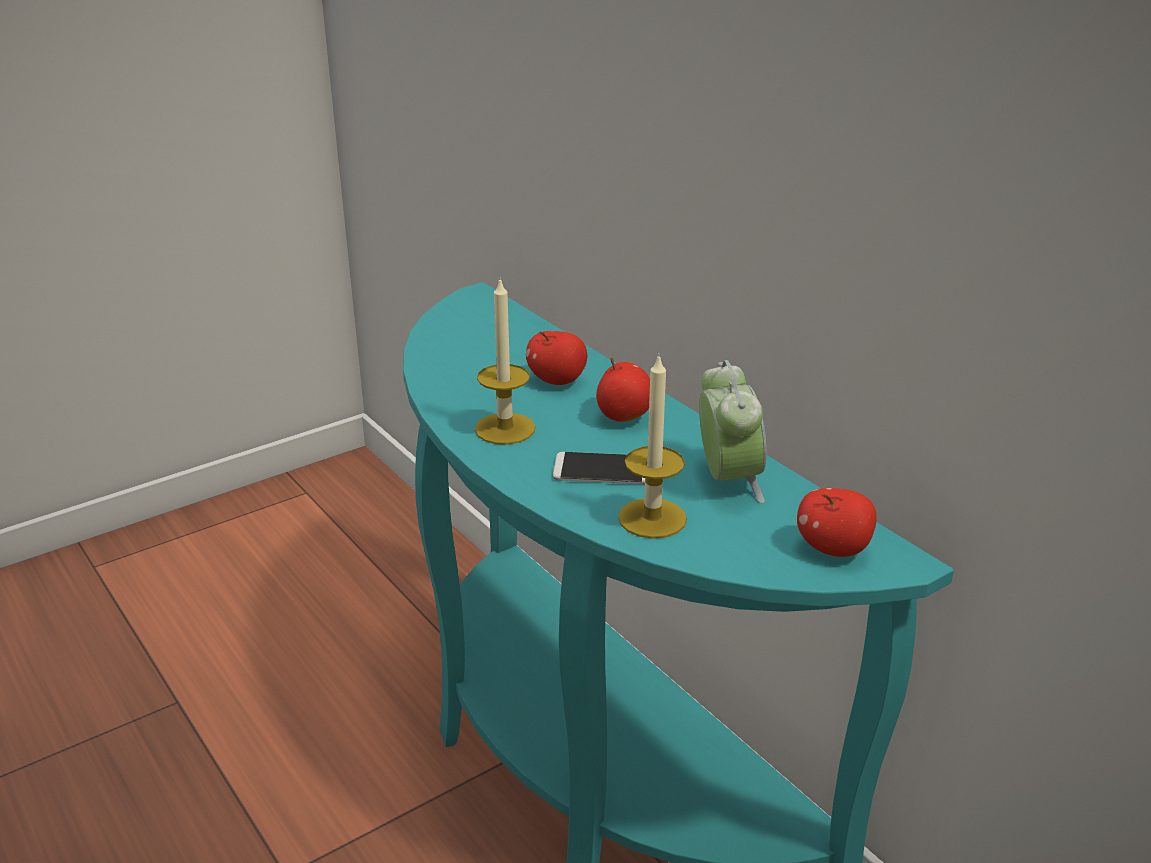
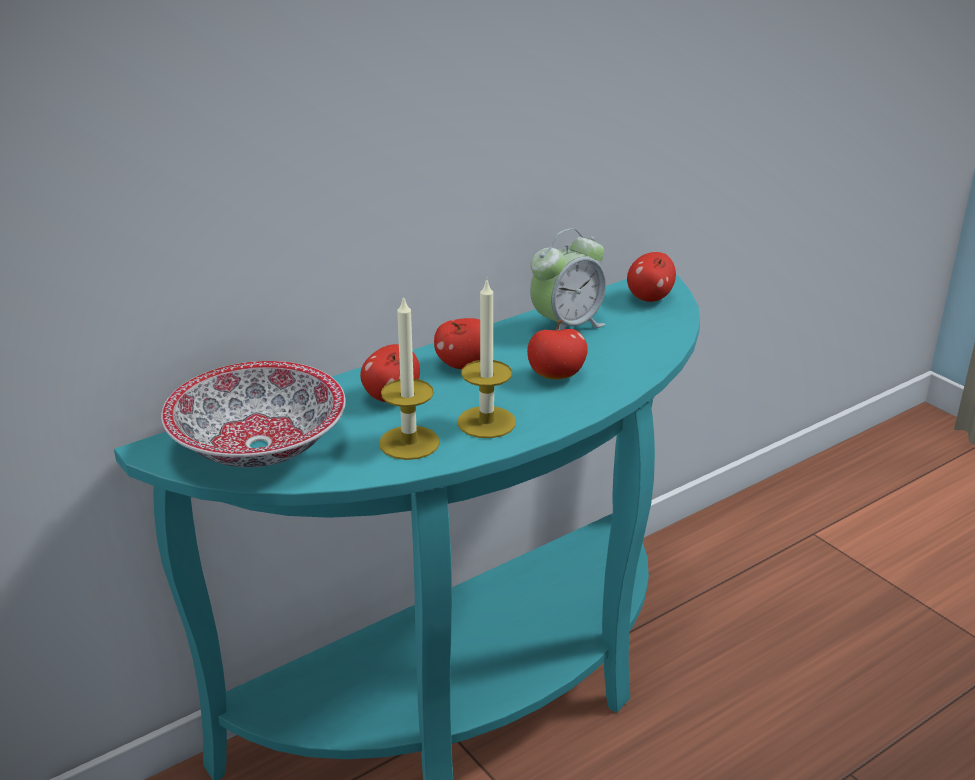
camera: 90 degrees left, 0 degrees up
phone [553,452,645,484] -> apple [527,320,588,379]
candle [618,353,687,539] -> candle moved to [379,295,440,460]
alarm clock [699,360,767,503] -> alarm clock turned 150 degrees clockwise [530,228,606,330]
none -> bowl [161,361,346,467]

